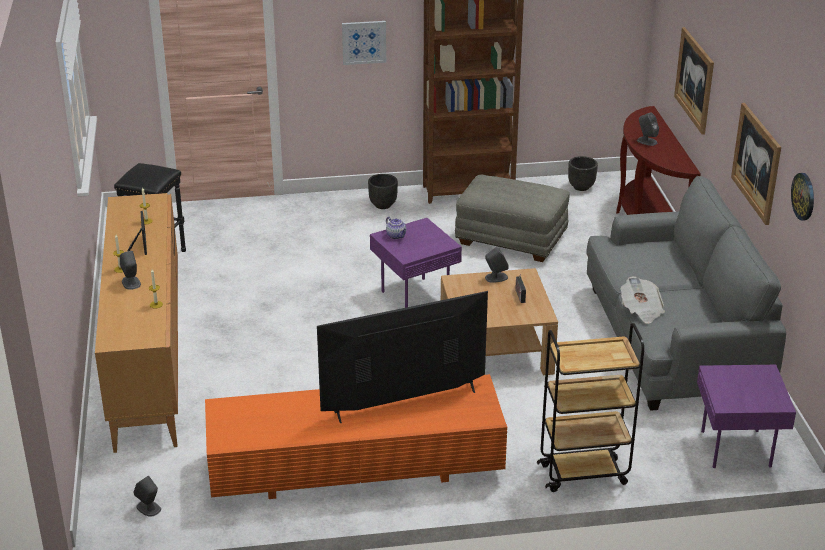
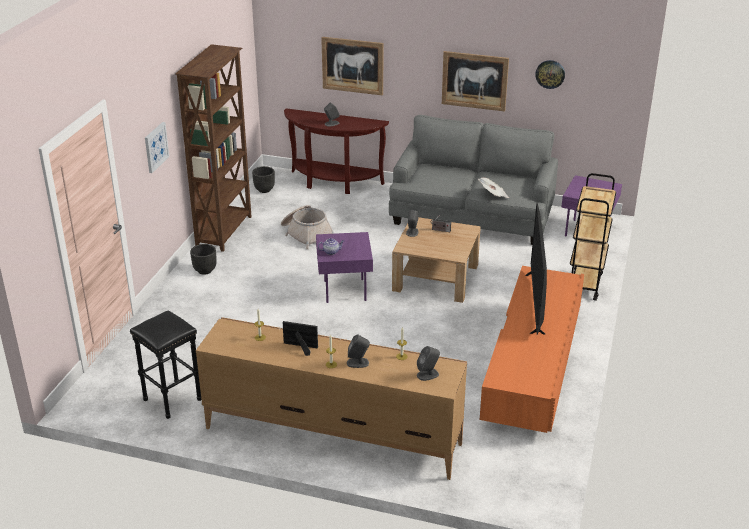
camera: 65 degrees left, 0 degrees up
grey speaker [133,475,161,517] -> grey speaker moved to [417,346,440,381]
grey ottoman [455,175,569,262] -> basket [281,205,334,249]

